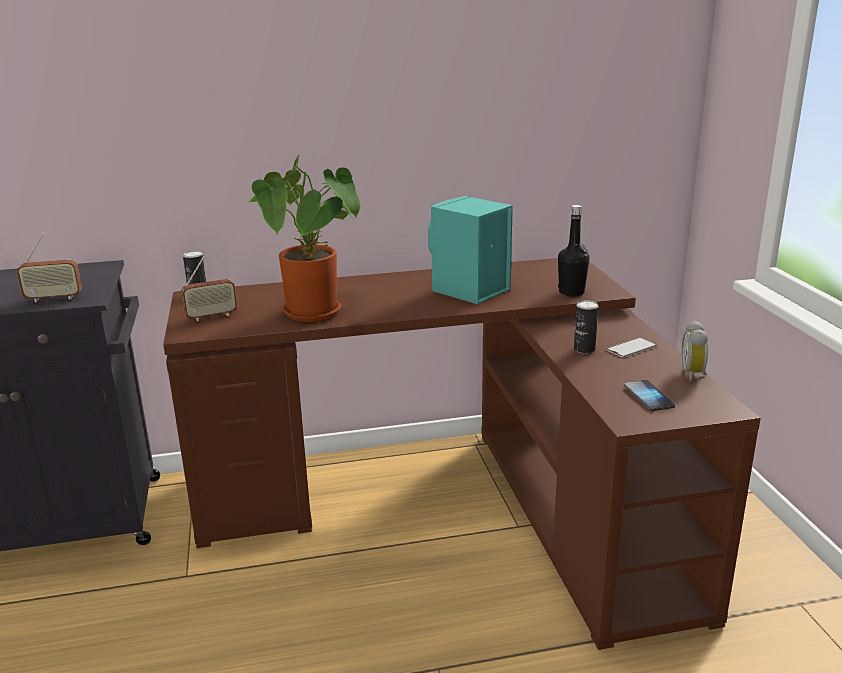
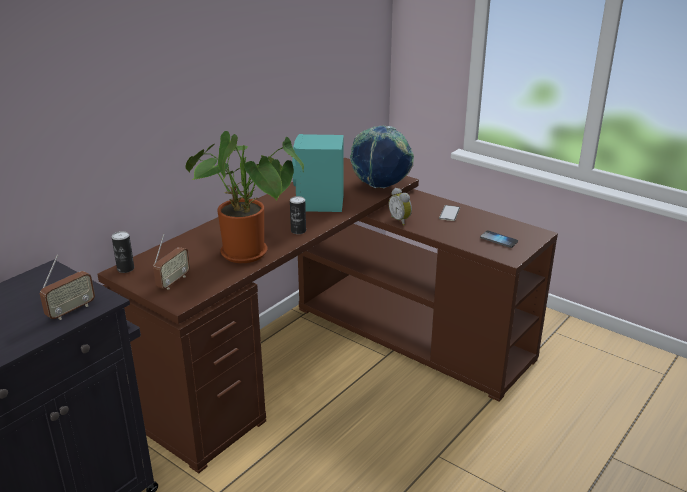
camera: 40 degrees left, 5 degrees up
black bottle [558,205,590,297] -> globe [350,126,414,188]
can [574,300,599,354] -> can moved to [290,196,306,234]
alarm clock [681,321,708,382] -> alarm clock moved to [389,188,412,226]

